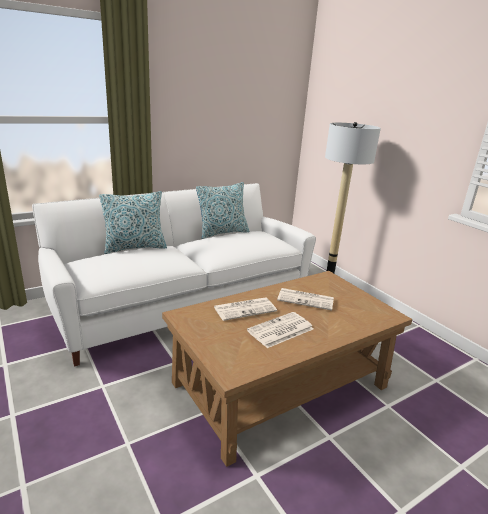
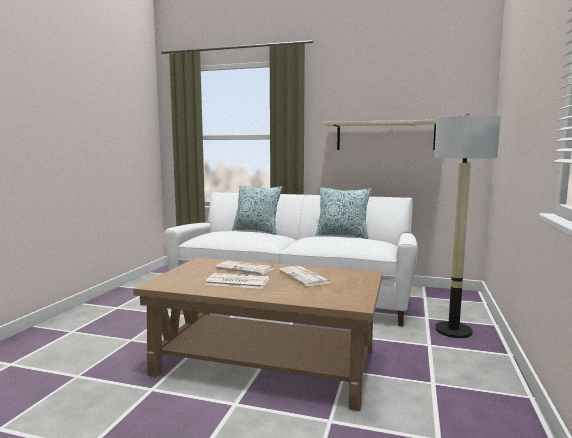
camera: 50 degrees right, 15 degrees down
none -> beige shelf [322,120,436,150]

